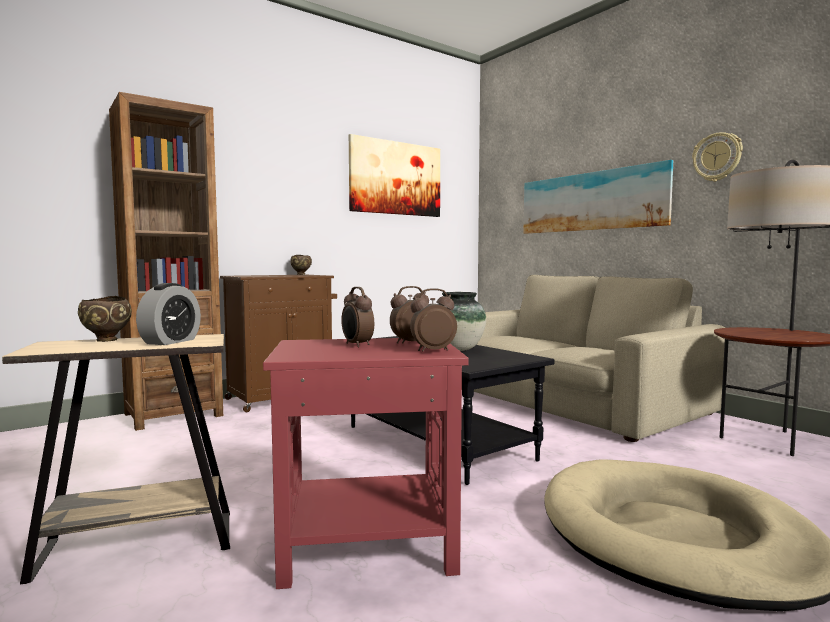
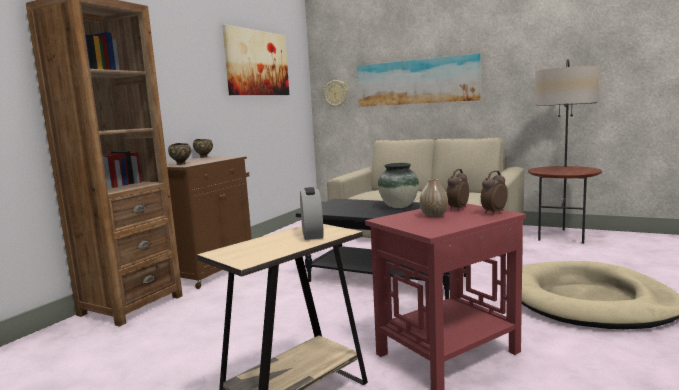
camera: 25 degrees left, 5 degrees up
brown bowl [78,296,132,342] -> brown bowl moved to [168,143,191,165]
alarm clock [341,287,374,348] -> vase [420,179,448,218]
wall clock [692,132,743,182] -> wall clock moved to [324,80,348,108]

